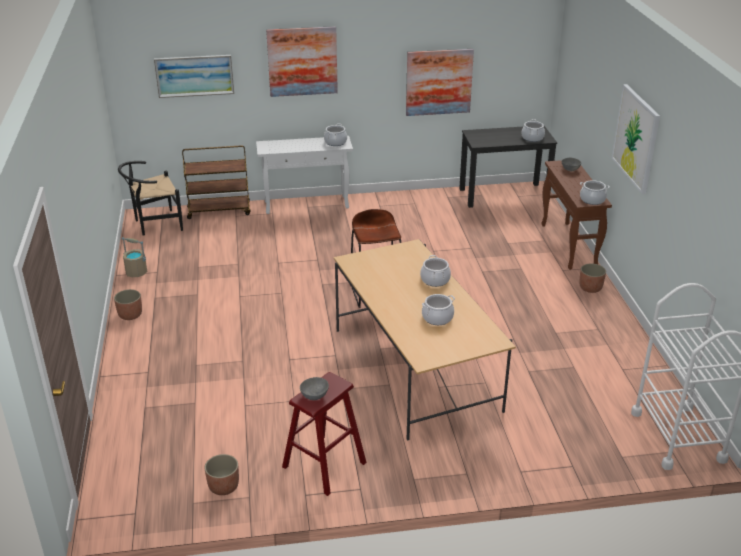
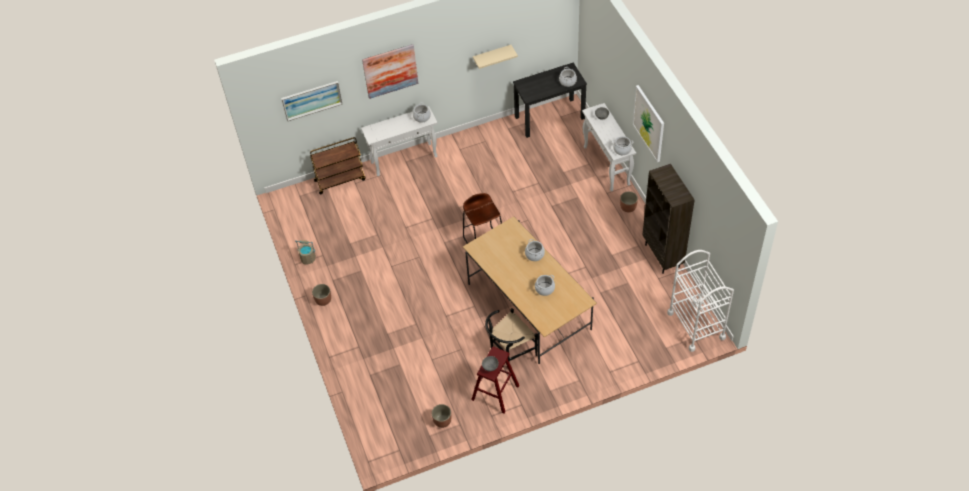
camera: 10 degrees left, 20 degrees up
black chair [118,161,183,236] -> black chair moved to [485,308,538,363]
picture [406,49,474,116] -> beige shelf [473,45,518,69]
brown console table [541,160,612,270] -> white console table [582,103,636,192]
none -> brown bookcase [642,164,694,274]

